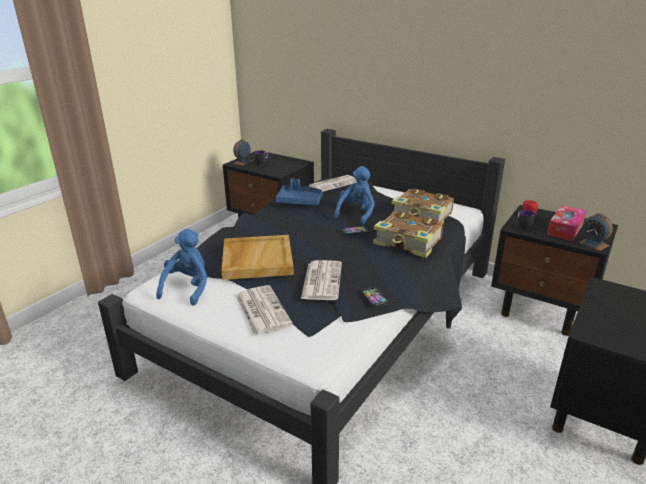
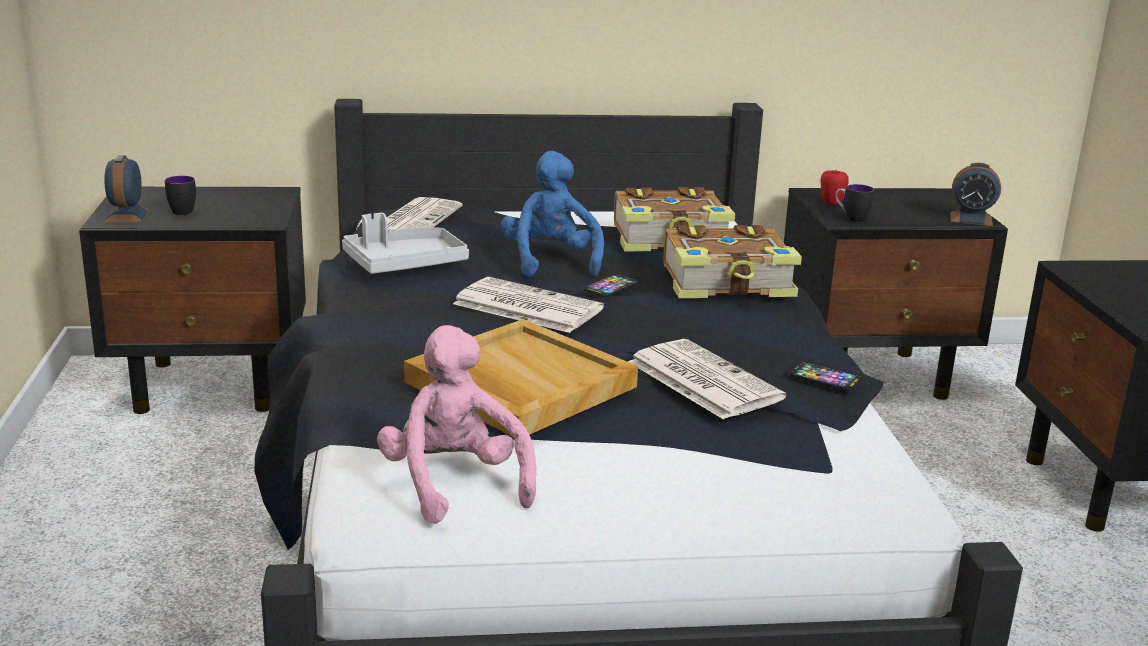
camera: 40 degrees left, 5 degrees down
blue plush toy [156,229,207,306] -> pink plush toy [377,325,536,524]
newspaper [236,285,293,336] -> newspaper moved to [453,277,604,333]
blue tray [275,178,323,205] -> grey tray [342,213,469,274]
tissue box [547,205,586,241] -> none

